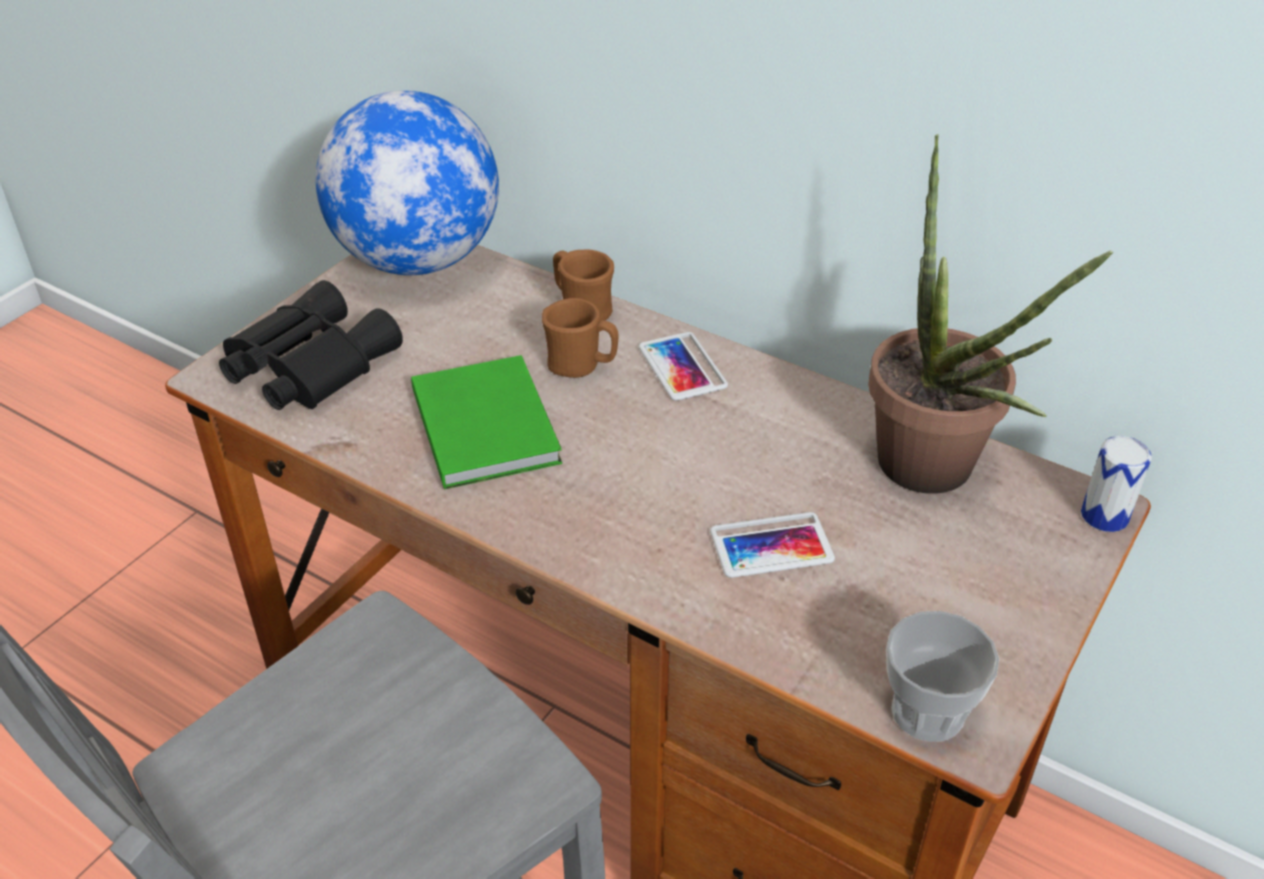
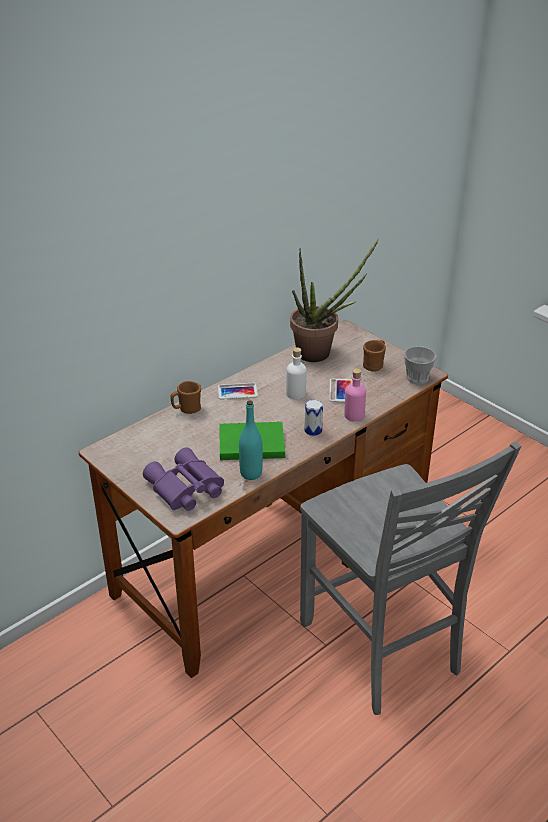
camera: 75 degrees left, 5 degrees down
black binoculars [219,280,403,410] -> purple binoculars [143,447,224,511]
globe [316,90,499,275] -> none
brown mug [542,298,618,378] -> brown mug moved to [363,340,386,372]
can [1081,436,1152,532] -> can moved to [305,399,323,436]
none -> turquoise bottle [239,401,263,480]
none -> white bottle [286,347,307,399]
none -> pink bottle [344,368,366,422]

